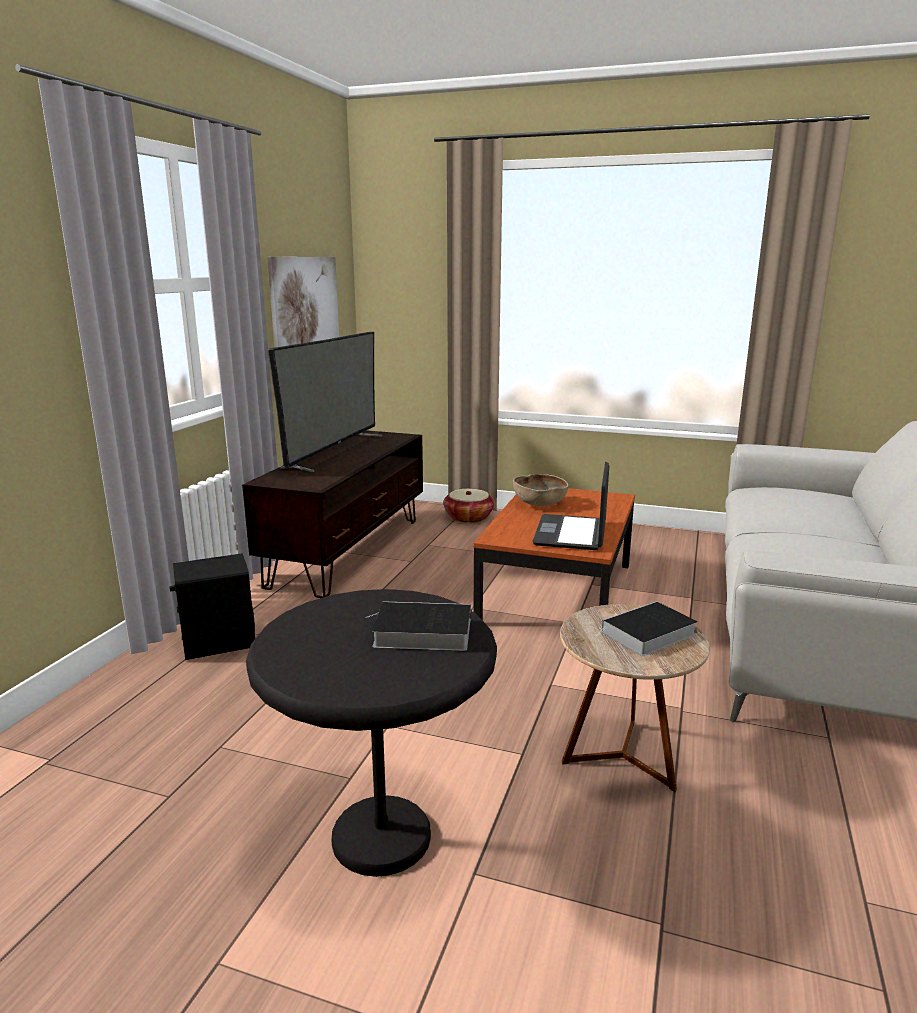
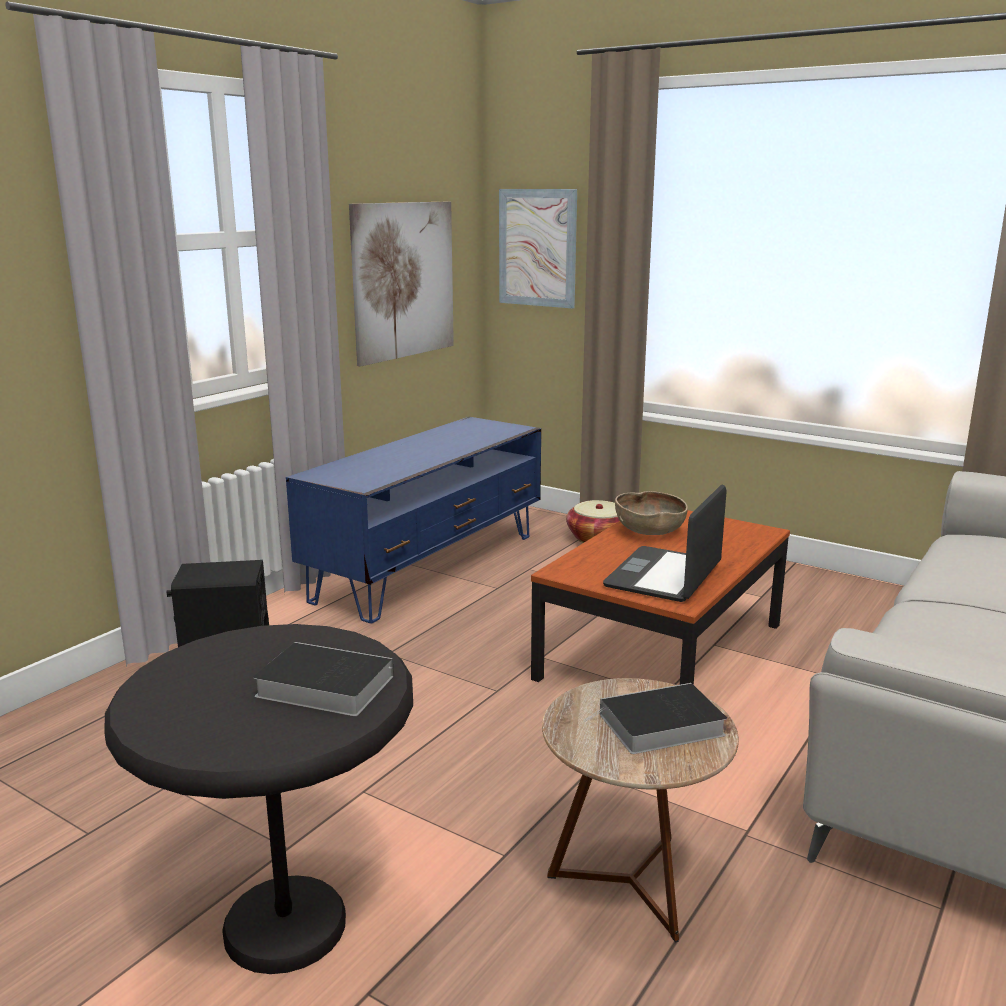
camera: 15 degrees right, 0 degrees up
brown tv stand [242,430,423,598] -> blue tv stand [286,417,541,623]
television [268,332,382,472] -> none
none -> picture [499,189,577,309]

